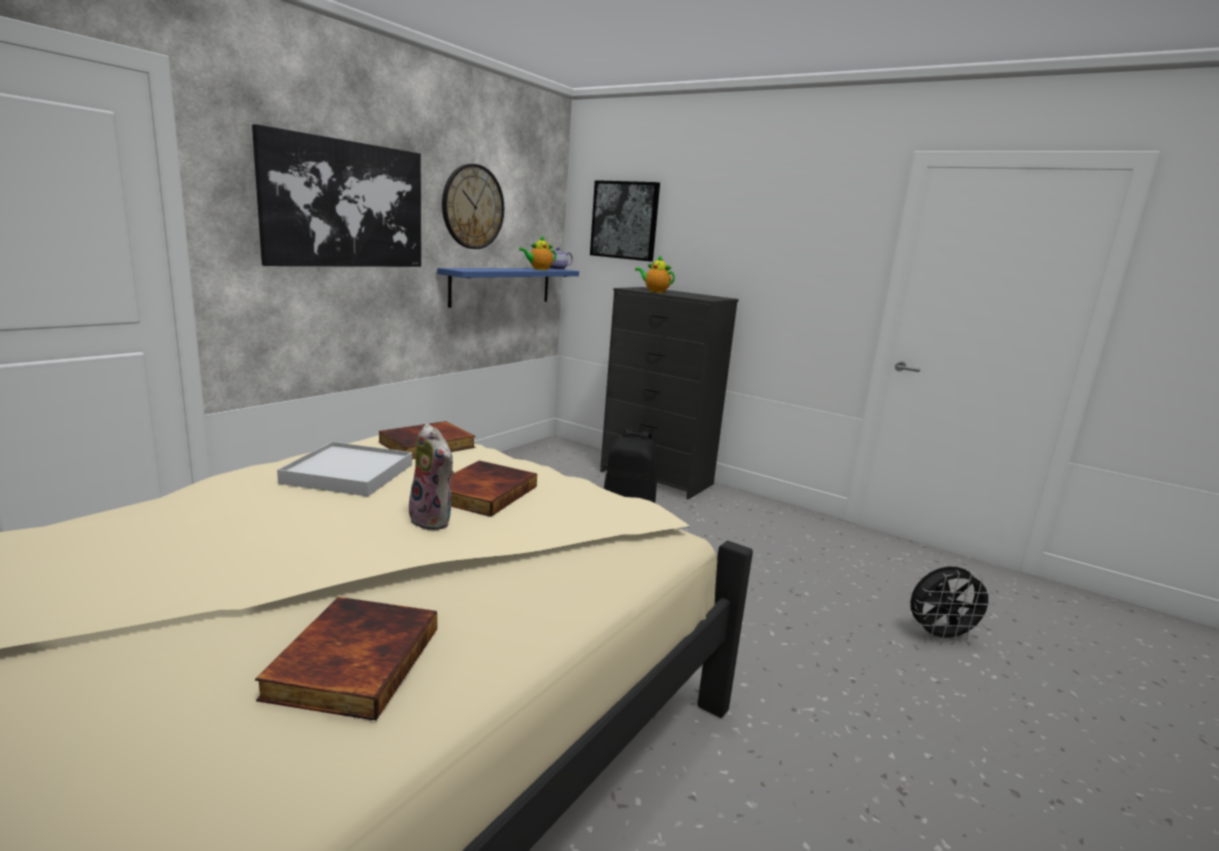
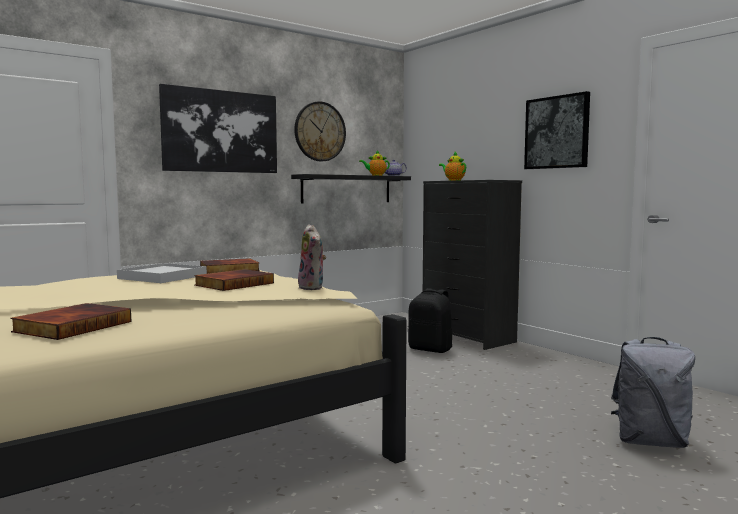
camera: 20 degrees right, 10 degrees down
plush toy [409,424,454,530] -> plush toy moved to [298,224,326,290]
blue shelf [437,268,579,308] -> black shelf [291,174,411,203]
picture [590,180,660,262] -> picture moved to [524,91,590,169]
black fan [910,567,995,644] -> grey backpack [611,337,695,448]

